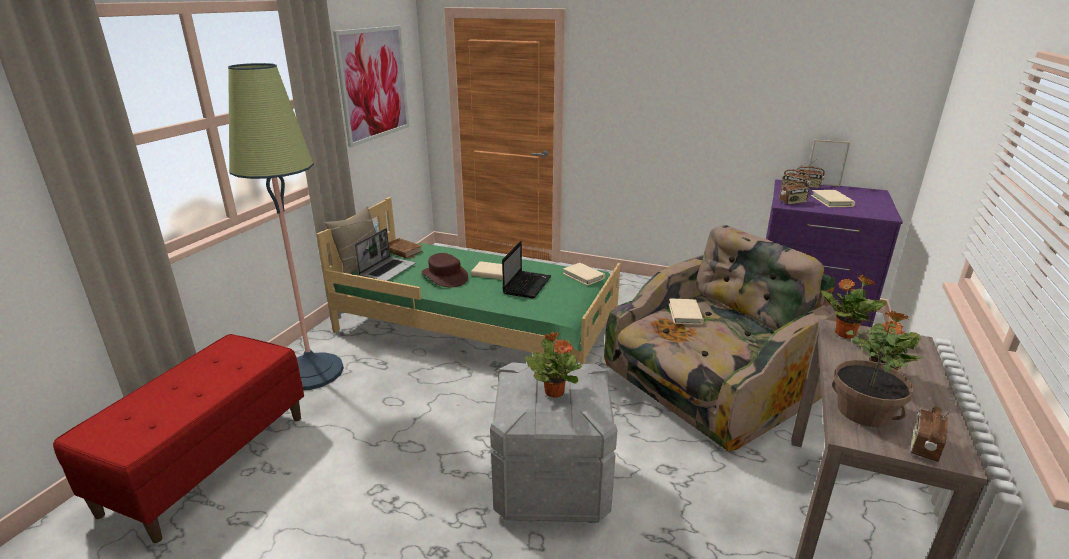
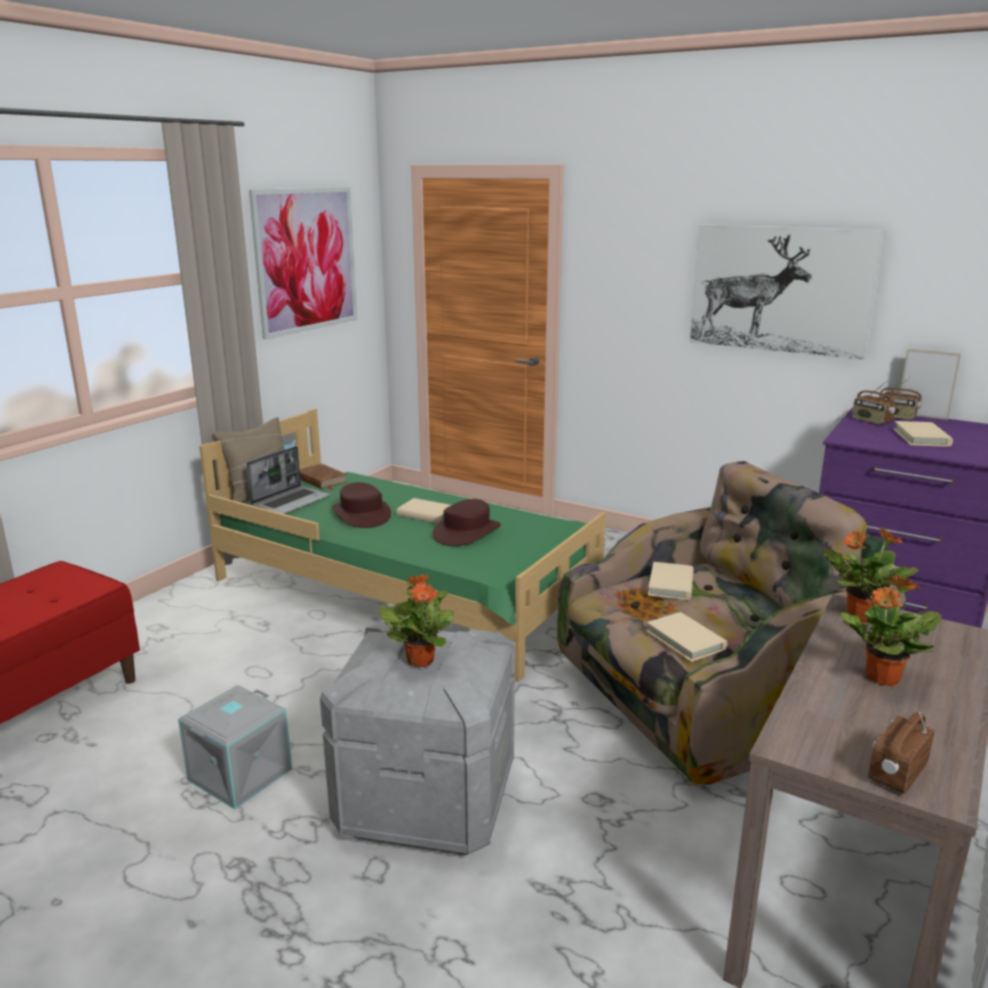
camera: 10 degrees right, 5 degrees down
floor lamp [228,63,344,390] -> none
laptop [502,241,552,298] -> brown hat [433,499,501,546]
beige book [563,263,605,286] -> beige book moved to [646,612,727,662]
radio [779,175,810,204] -> none
potted plant [832,324,914,427] -> none
none -> grey storage box [178,685,292,809]
none -> picture [690,224,886,360]

